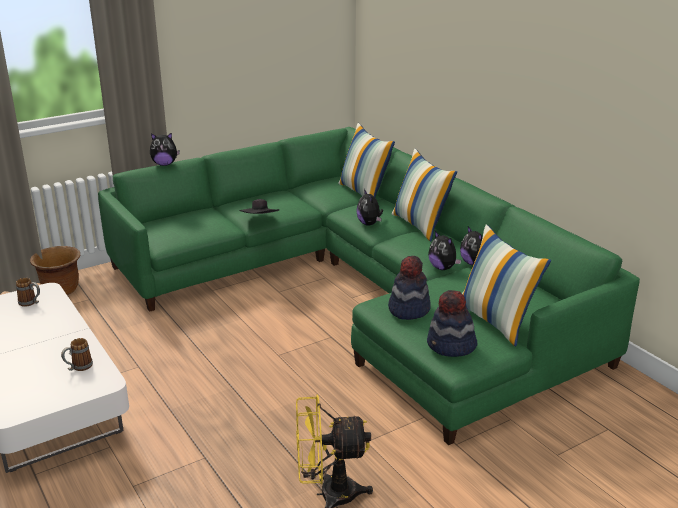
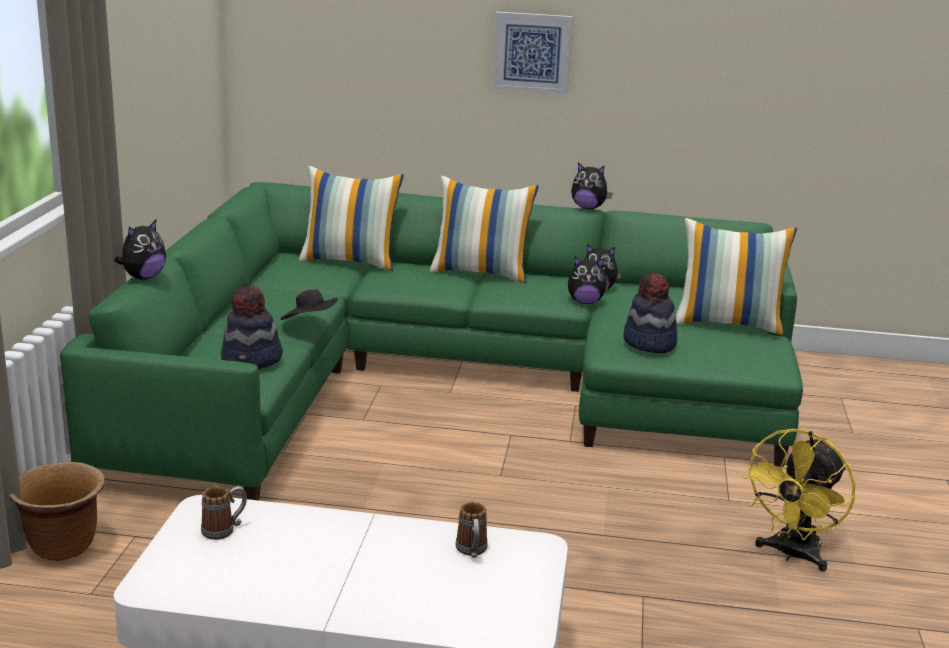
camera: 50 degrees left, 5 degrees down
plush toy [356,189,383,226] -> plush toy moved to [571,162,613,209]
hat [427,290,477,357] -> hat moved to [221,285,283,369]
none -> picture [492,12,573,94]

